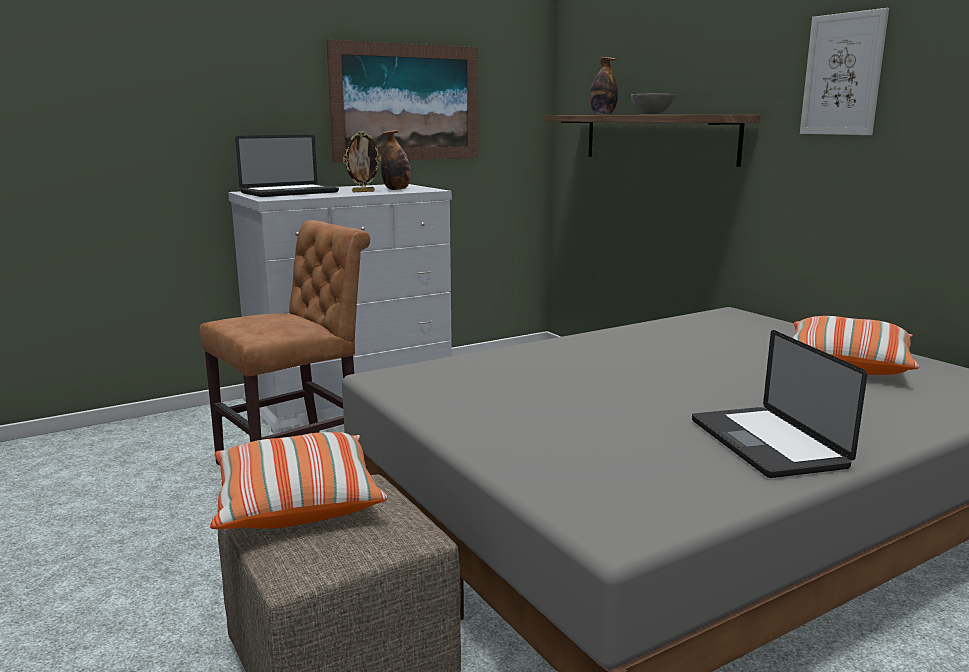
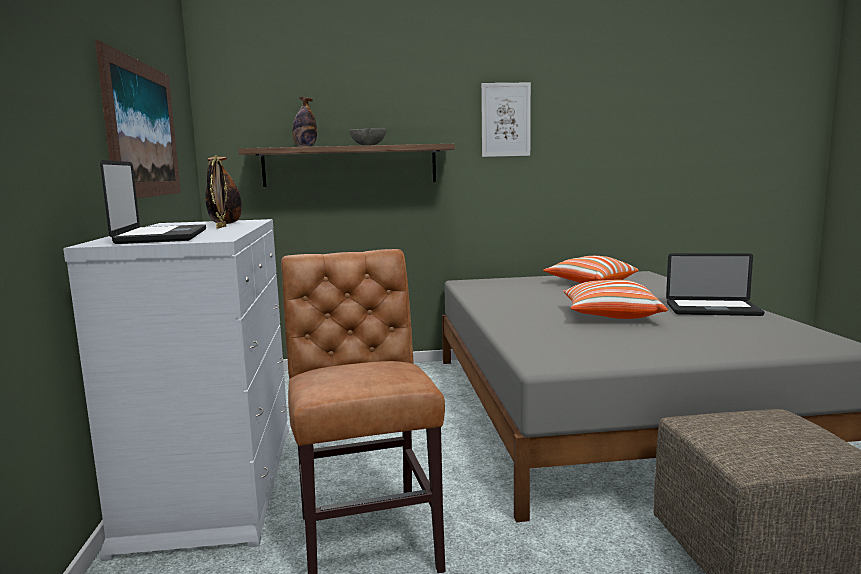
camera: 65 degrees left, 5 degrees down
pillow [210,432,388,529] -> pillow moved to [563,280,668,319]

